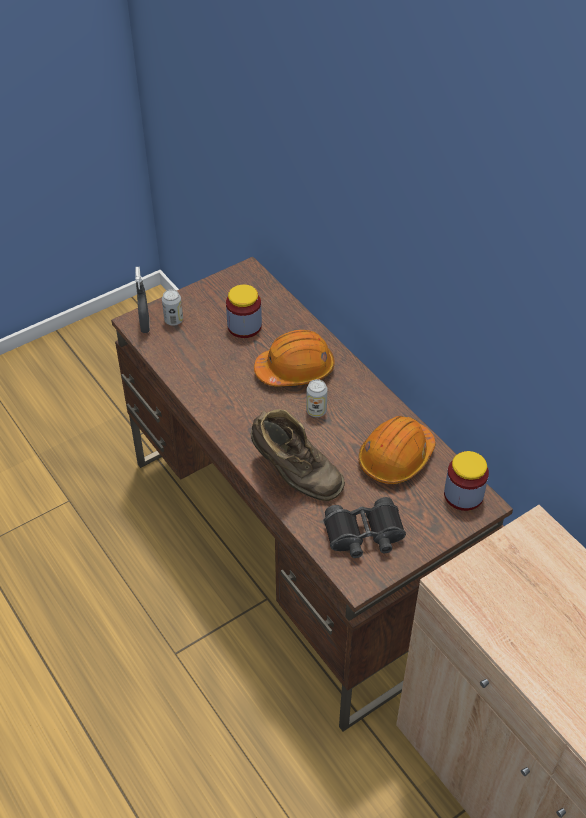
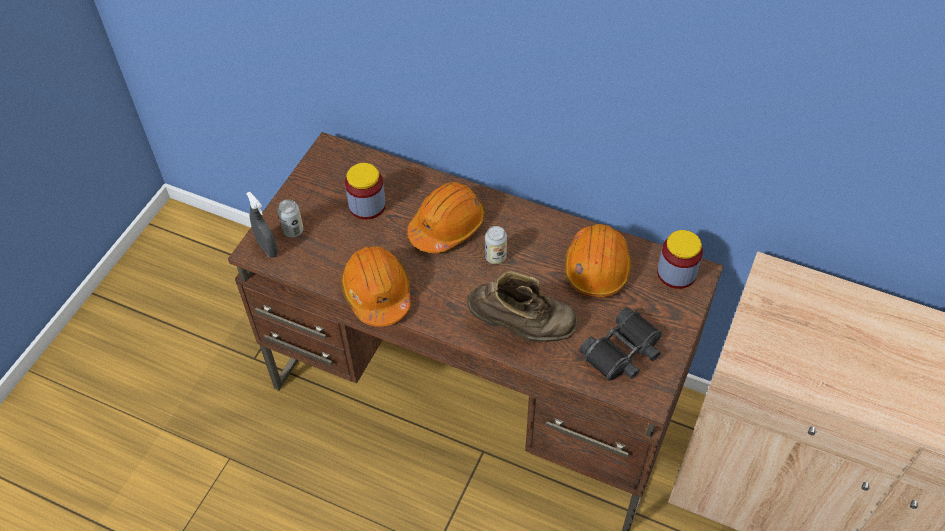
camera: 30 degrees left, 5 degrees up
none -> orange hard hat [341,246,411,327]

